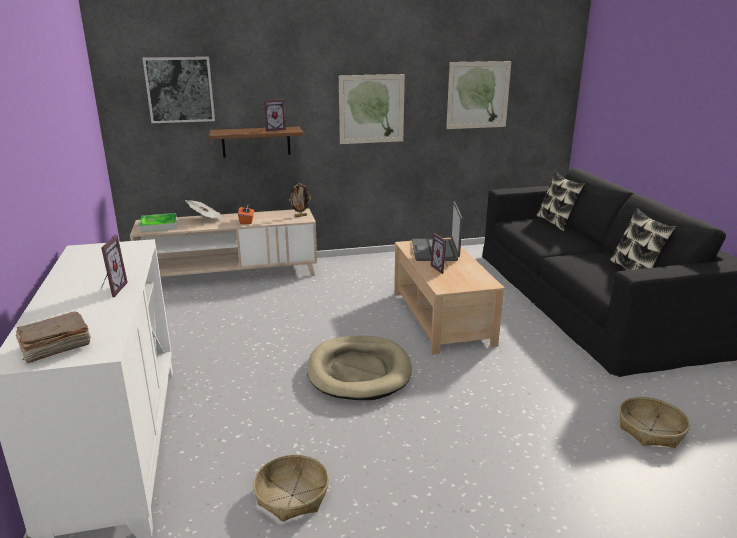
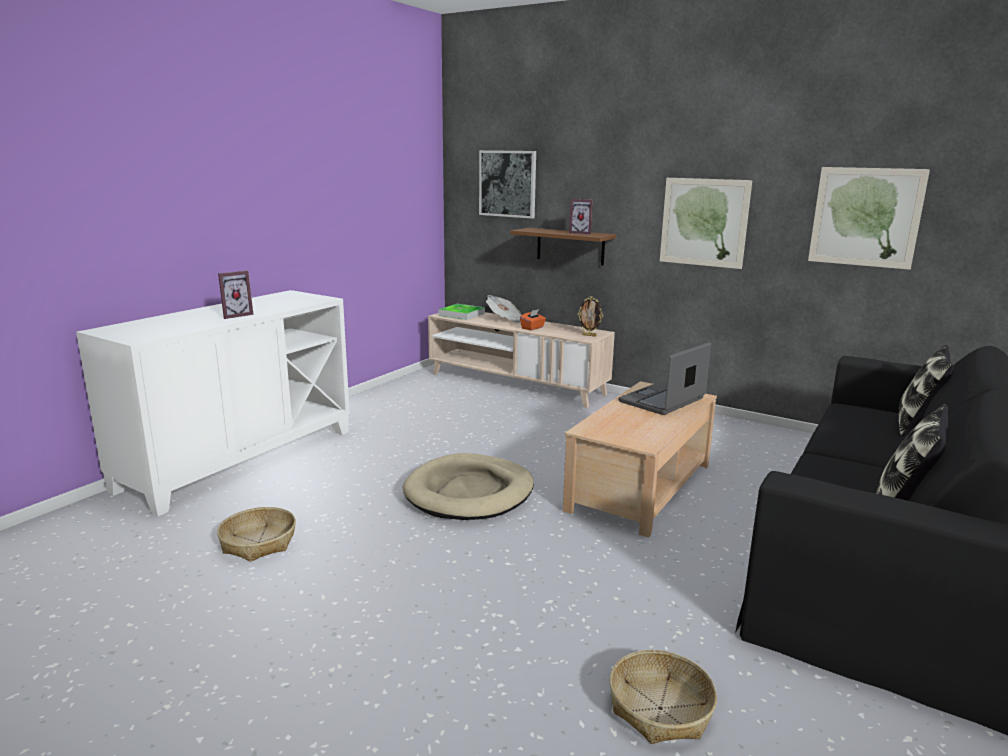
camera: 45 degrees right, 5 degrees down
brown book [16,312,91,364] -> none
picture frame [431,233,449,274] -> none

